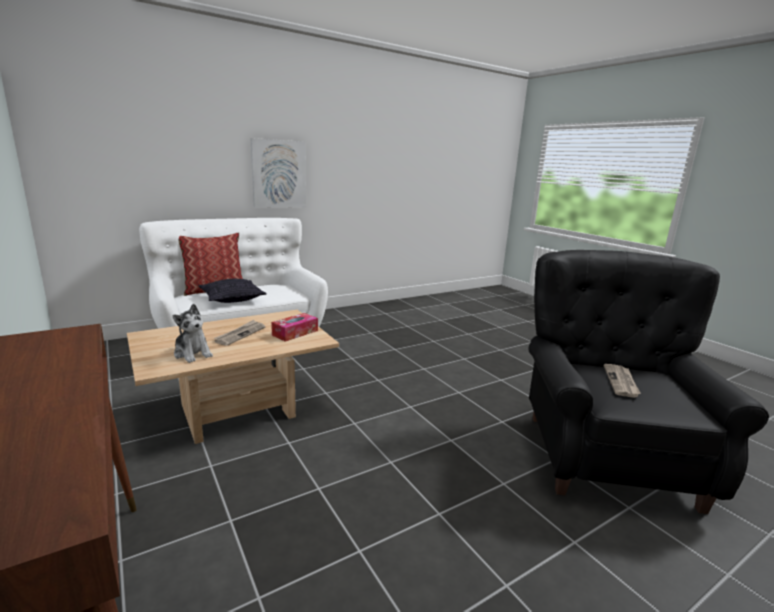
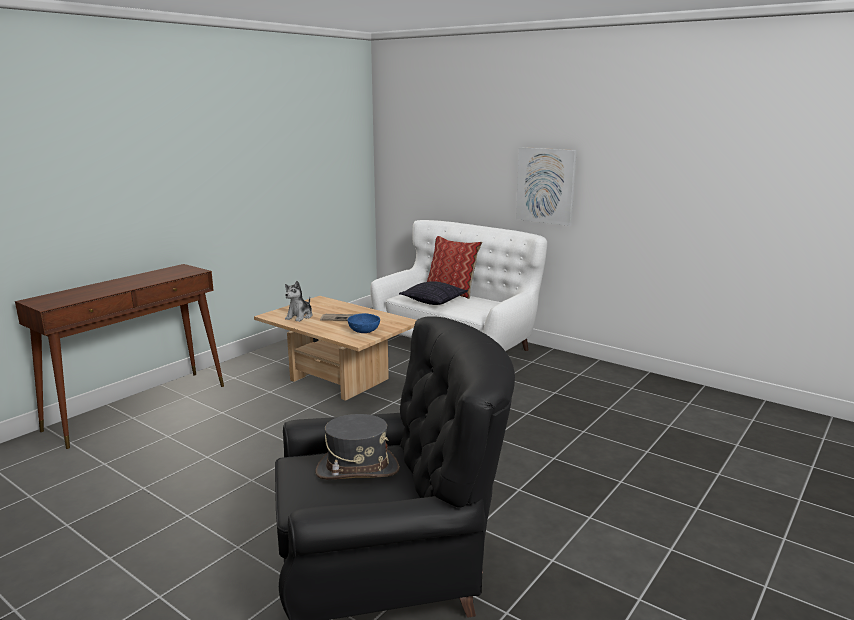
camera: 70 degrees right, 0 degrees up
tissue box [271,313,318,342] -> blue bowl [348,314,380,333]
newspaper [604,364,641,398] -> grey hat [315,414,400,479]

